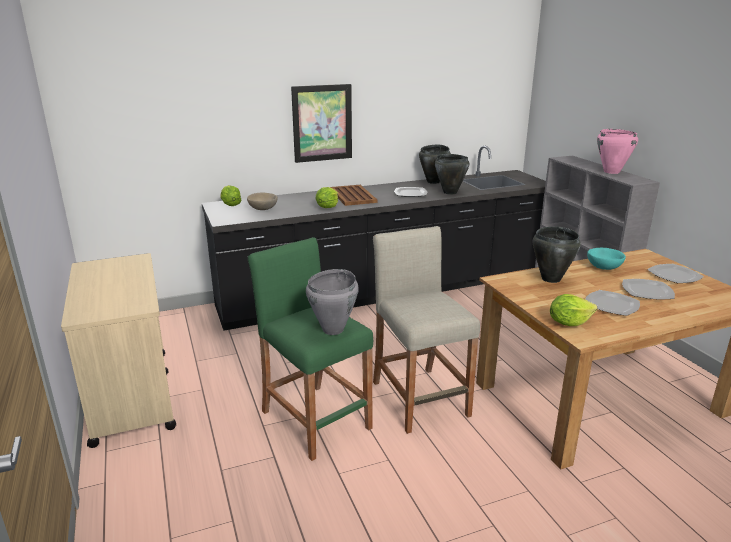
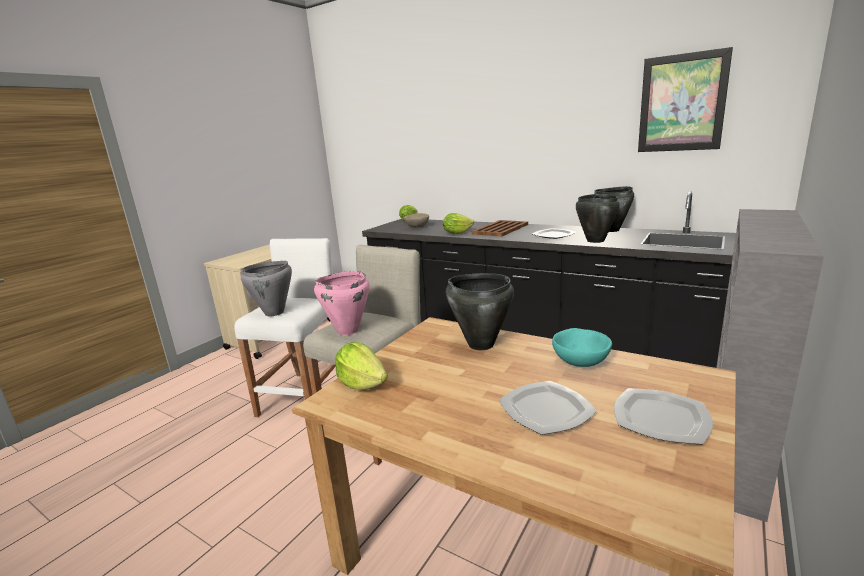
camera: 55 degrees right, 5 degrees down
green stool [248,237,373,461] -> white stool [234,238,336,417]
picture [291,84,352,163] -> picture moved to [638,47,733,152]
plate [585,290,640,316] -> none
pink cooking pot [597,129,638,174] -> pink cooking pot moved to [314,271,369,335]

